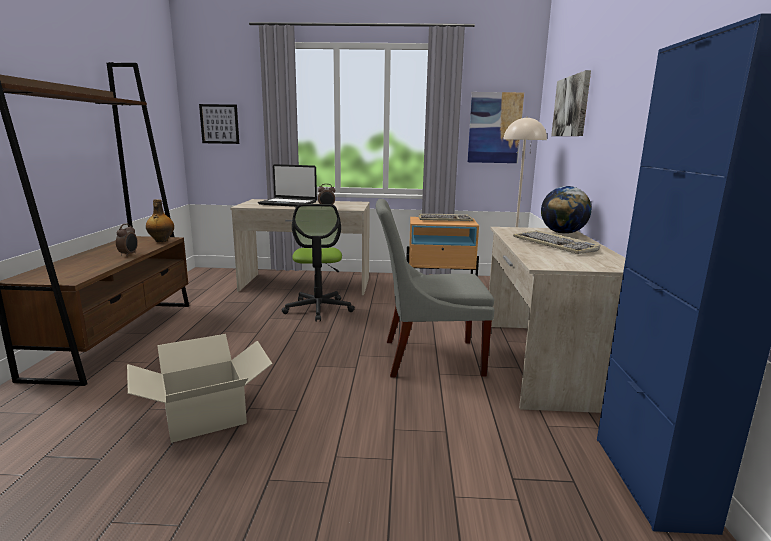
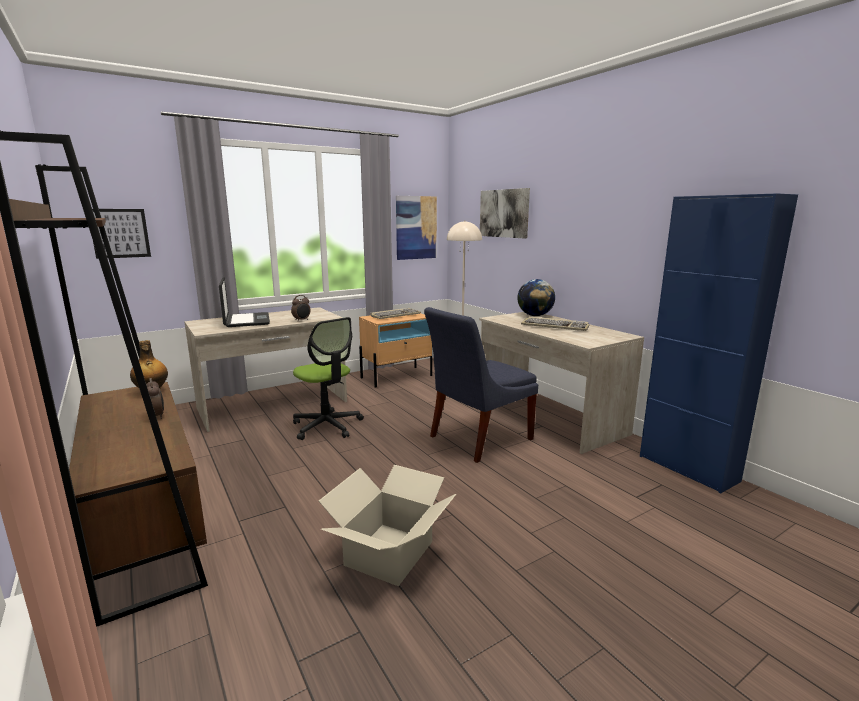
camera: 35 degrees left, 0 degrees up
laptop [258,164,317,207] -> laptop turned 90 degrees counterclockwise [219,277,270,327]
grey chair [376,199,495,377] -> blue chair [424,307,538,463]

